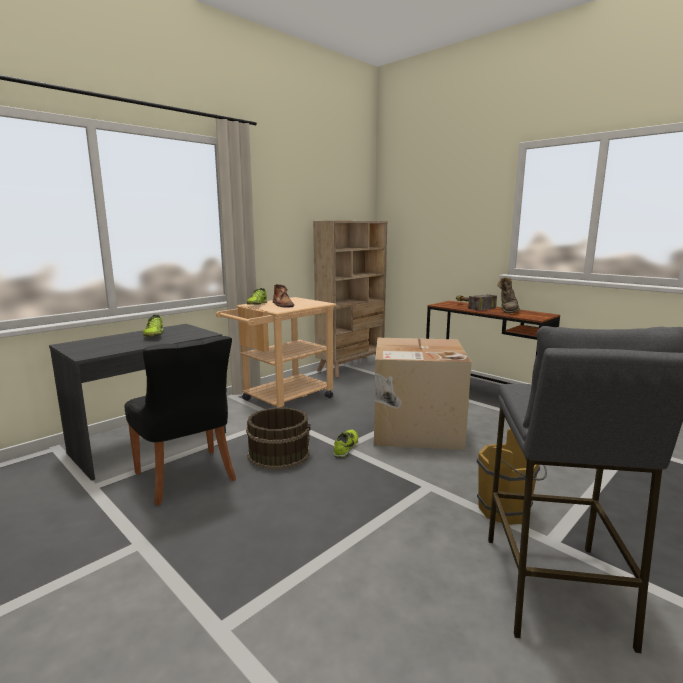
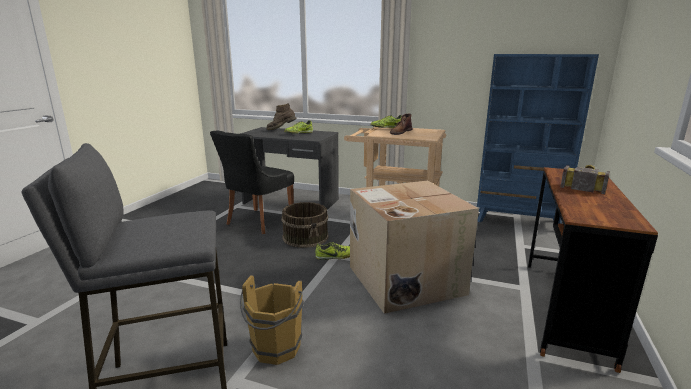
camera: 65 degrees right, 5 degrees up
beige bookcase [313,221,387,377] -> blue bookcase [477,54,599,224]
brown boot [497,277,520,314] -> brown boot moved to [266,104,297,130]

